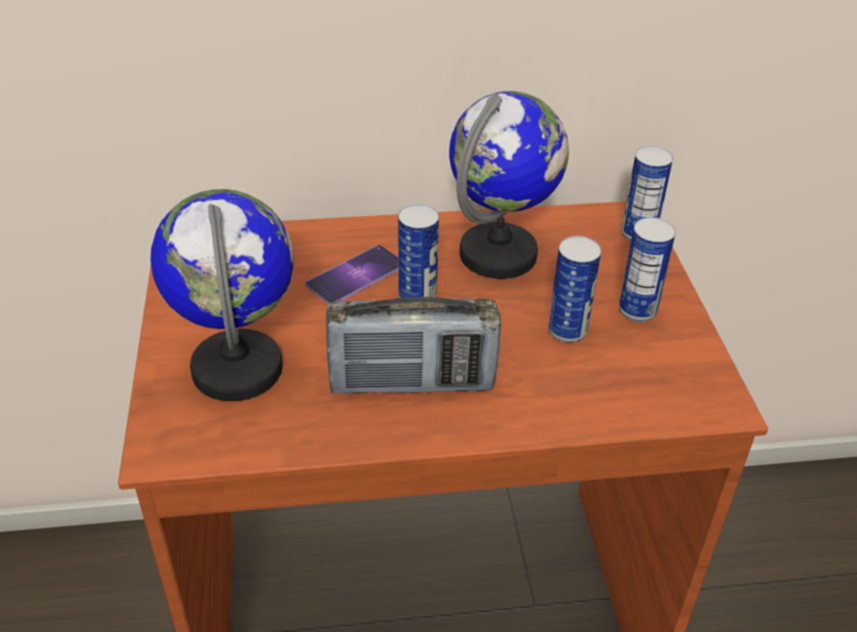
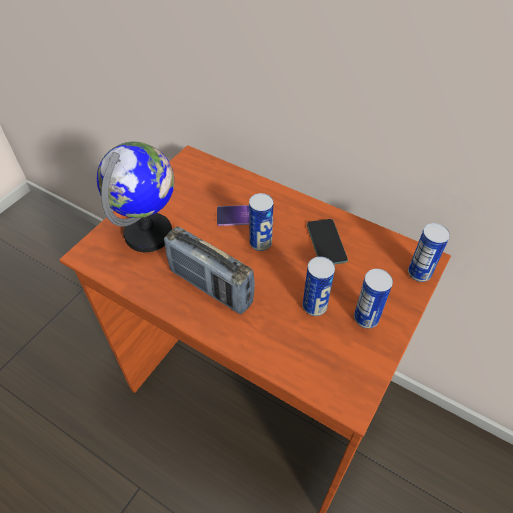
camera: 40 degrees right, 10 degrees up
globe [449,91,569,279] -> phone [307,219,348,265]

